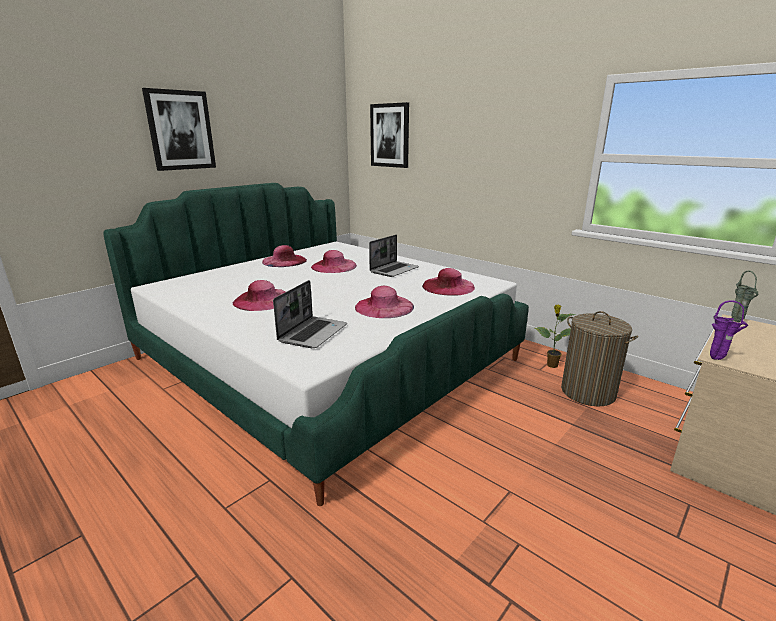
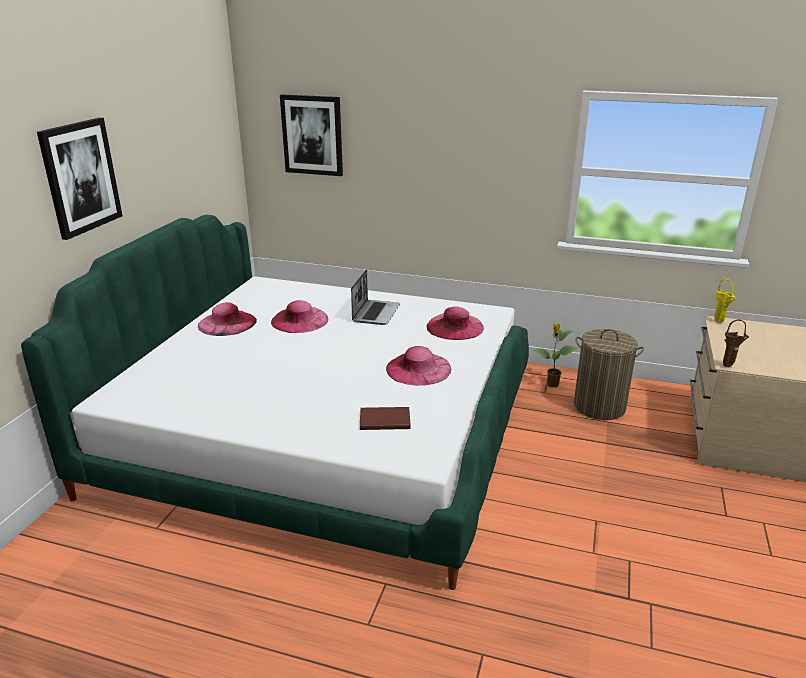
camera: 25 degrees left, 5 degrees up
pink hat [233,280,286,311] -> none
laptop [273,280,347,348] -> brown book [360,407,410,430]
purple vase [710,300,748,360] -> brown vase [723,320,749,367]
green vase [732,270,758,322] -> yellow vase [714,279,736,323]

